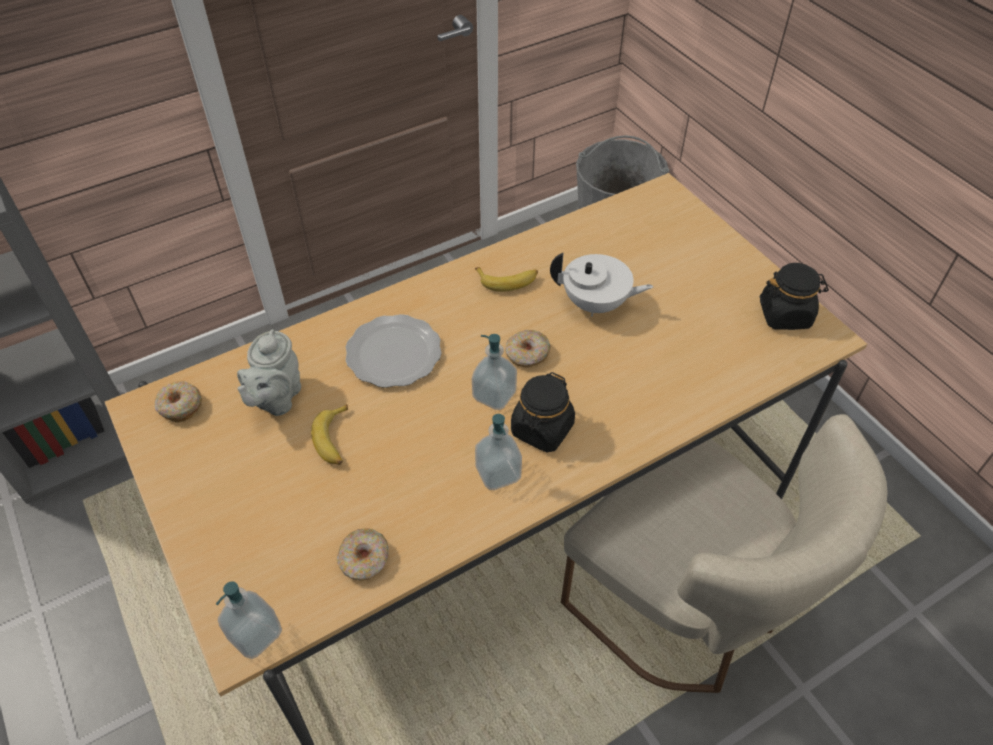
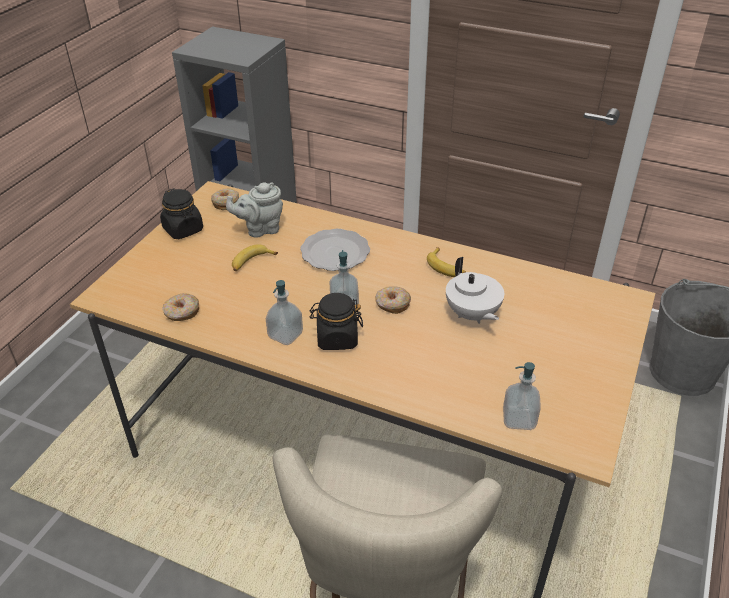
camera: 55 degrees right, 10 degrees down
soap dispenser [216,581,282,659] -> soap dispenser moved to [503,362,541,430]
black jar [760,263,829,330] -> black jar moved to [160,188,203,239]

